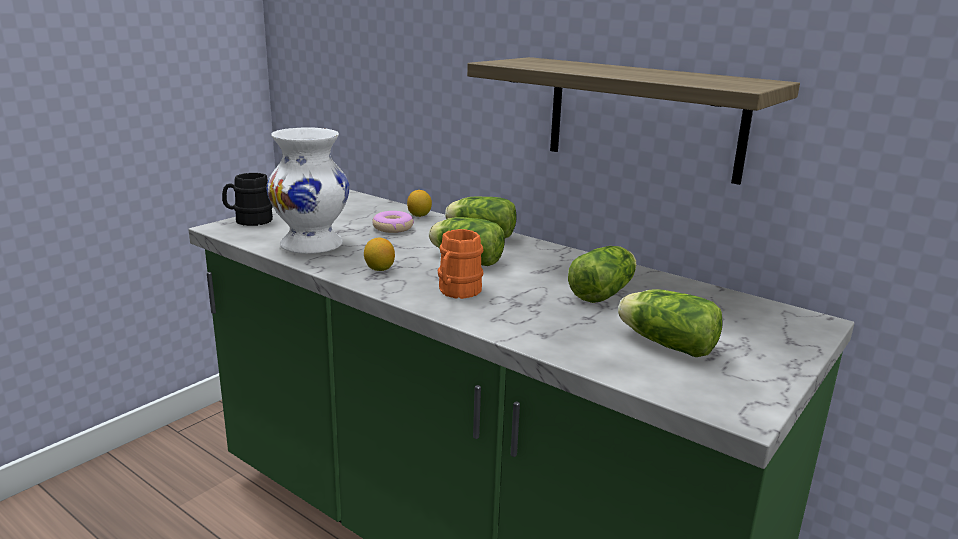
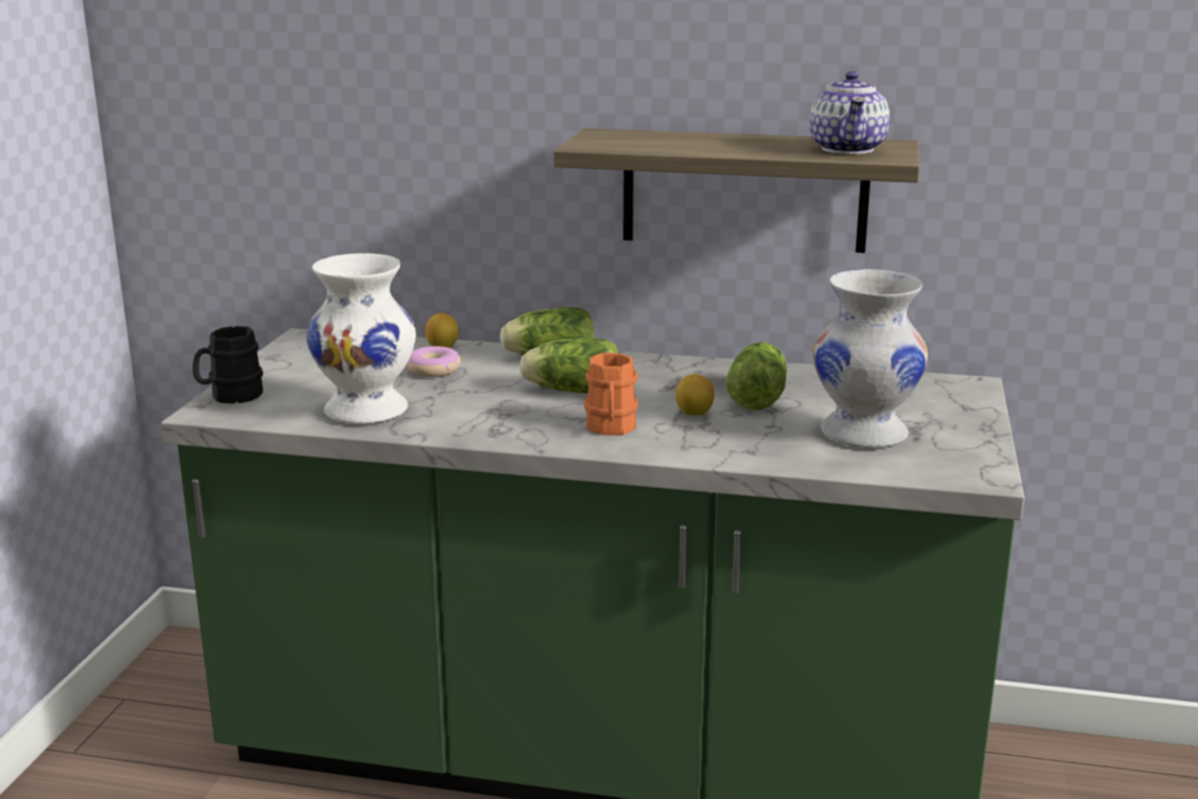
camera: 25 degrees left, 0 degrees up
lemon [364,238,395,271] -> lemon moved to [675,374,714,415]
lettuce [618,289,723,357] -> white vase [813,269,928,448]
none -> teapot [809,71,890,154]

